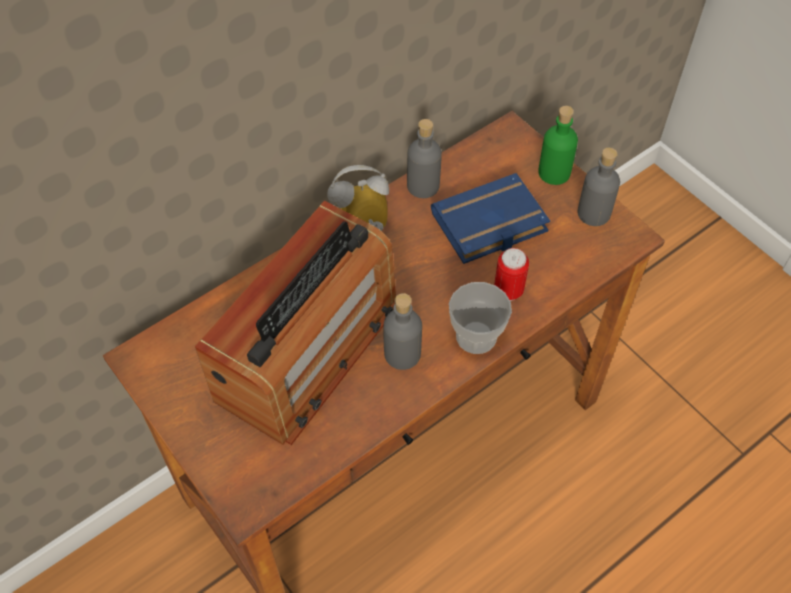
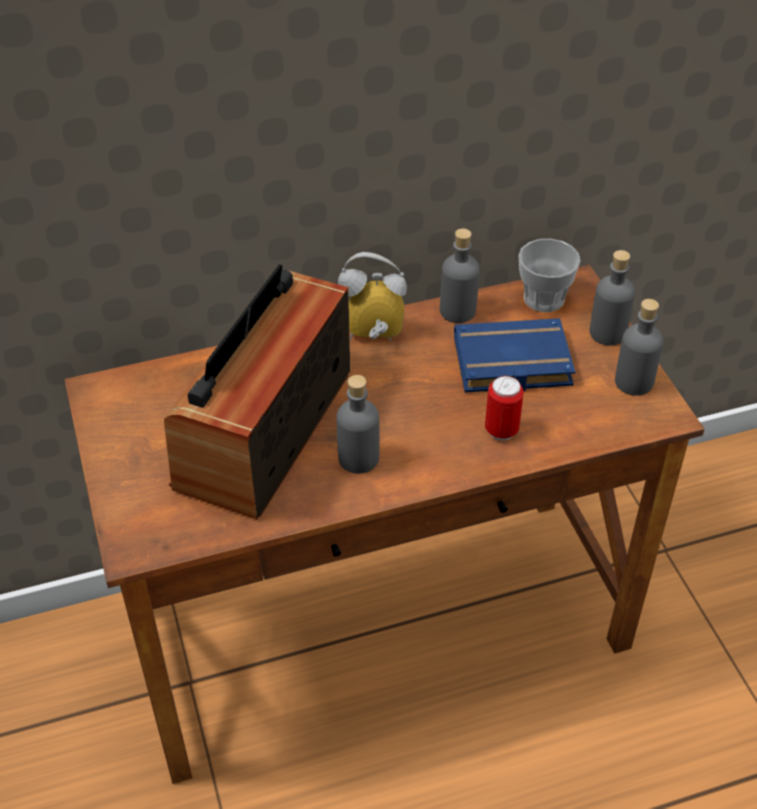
camera: 20 degrees right, 10 degrees down
radio [195,201,396,445] -> radio turned 150 degrees clockwise [164,264,350,519]
cup [449,282,512,354] -> cup moved to [518,239,581,312]
green bottle [538,106,578,185] -> grey bottle [590,250,635,346]

